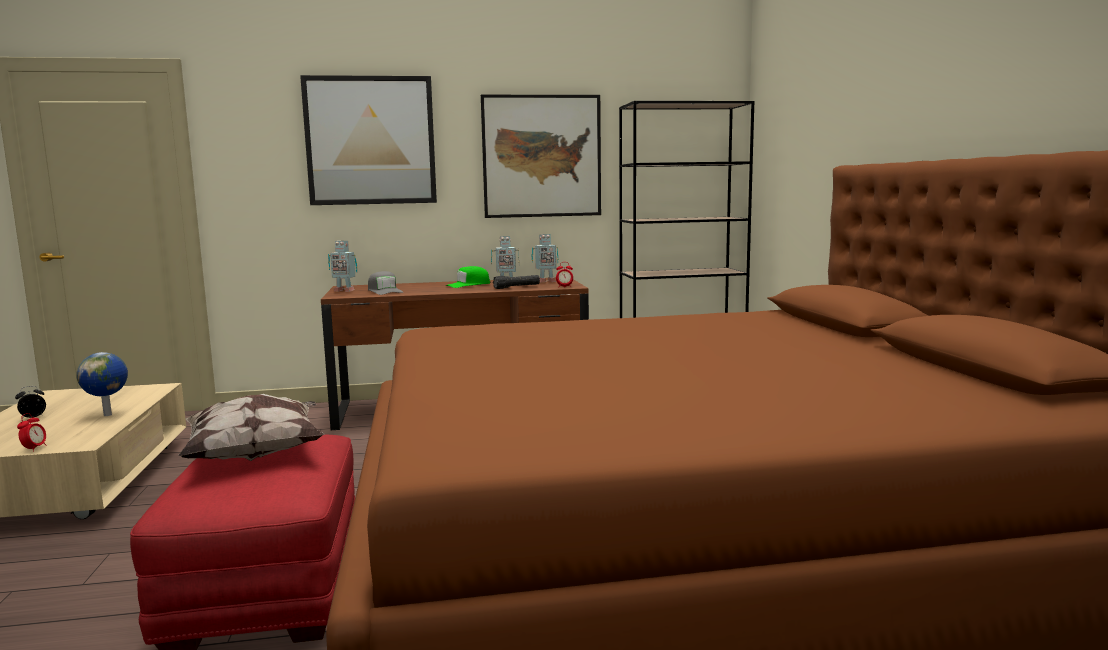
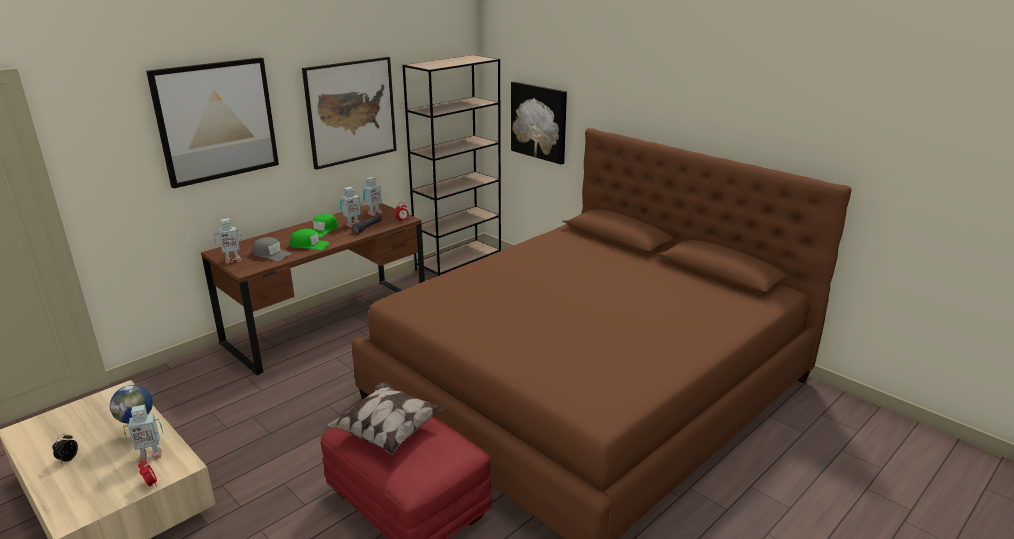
camera: 35 degrees left, 15 degrees up
none -> toy robot [123,405,164,463]
none -> green cap [290,229,330,250]
none -> picture [511,82,567,165]

